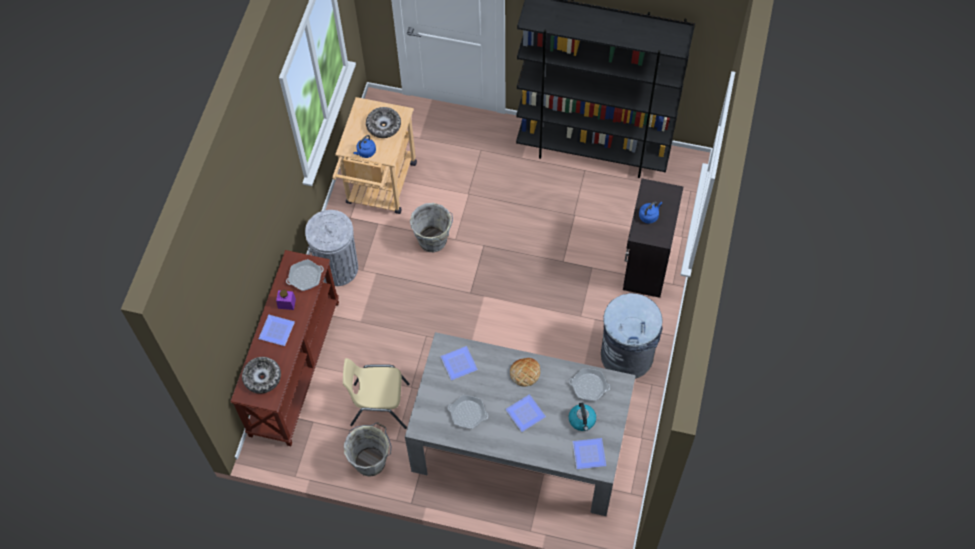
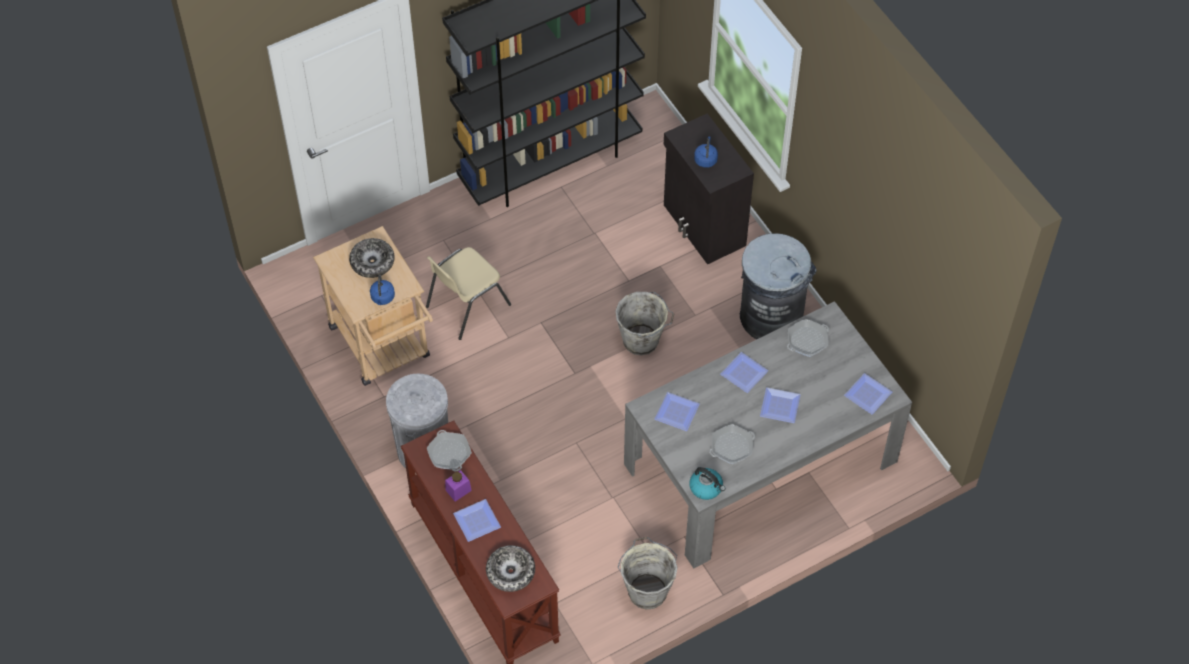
camera: 45 degrees left, 5 degrees down
frying pan [286,259,324,291] -> frying pan turned 45 degrees counterclockwise [427,430,472,471]
beige chair [343,358,410,429] -> beige chair moved to [426,247,511,340]
grey bucket [410,203,453,253] -> grey bucket moved to [615,292,674,355]
bread [510,358,540,387] -> plate [720,352,768,393]
kettle [569,403,596,431] -> kettle moved to [689,467,725,500]

